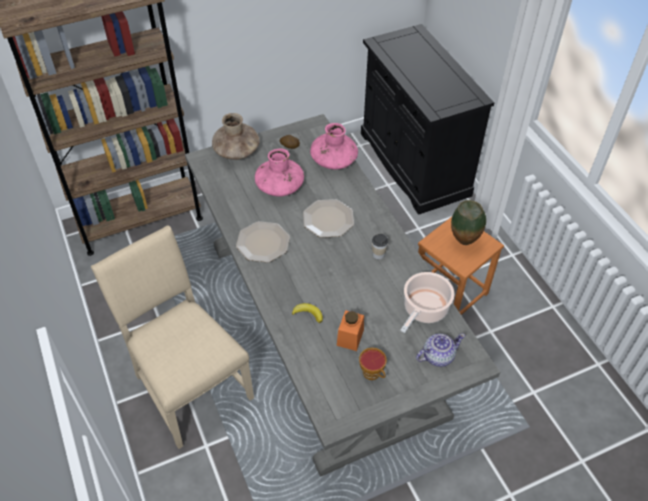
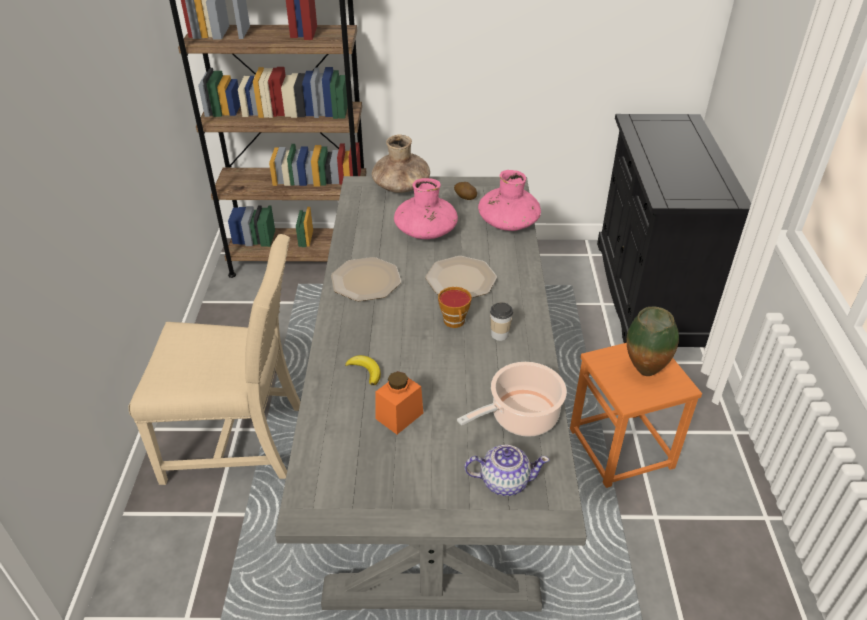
camera: 25 degrees right, 10 degrees down
beige chair [91,225,254,449] -> beige chair turned 105 degrees clockwise [128,234,300,485]
cup [359,348,387,380] -> cup moved to [438,287,472,328]

